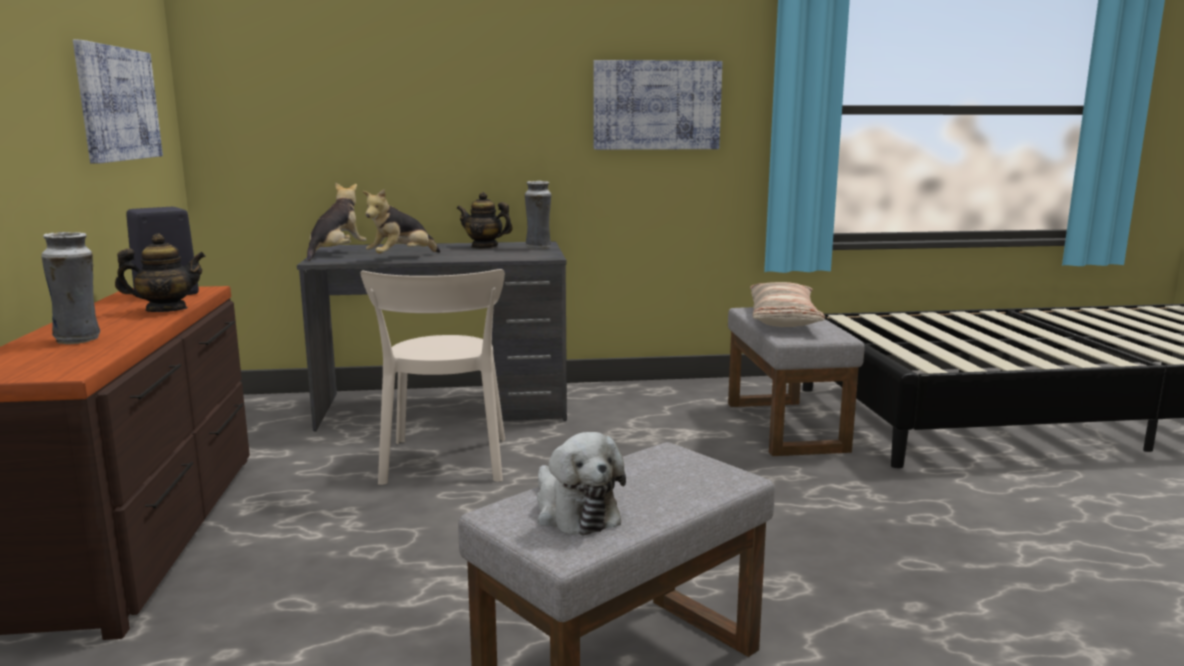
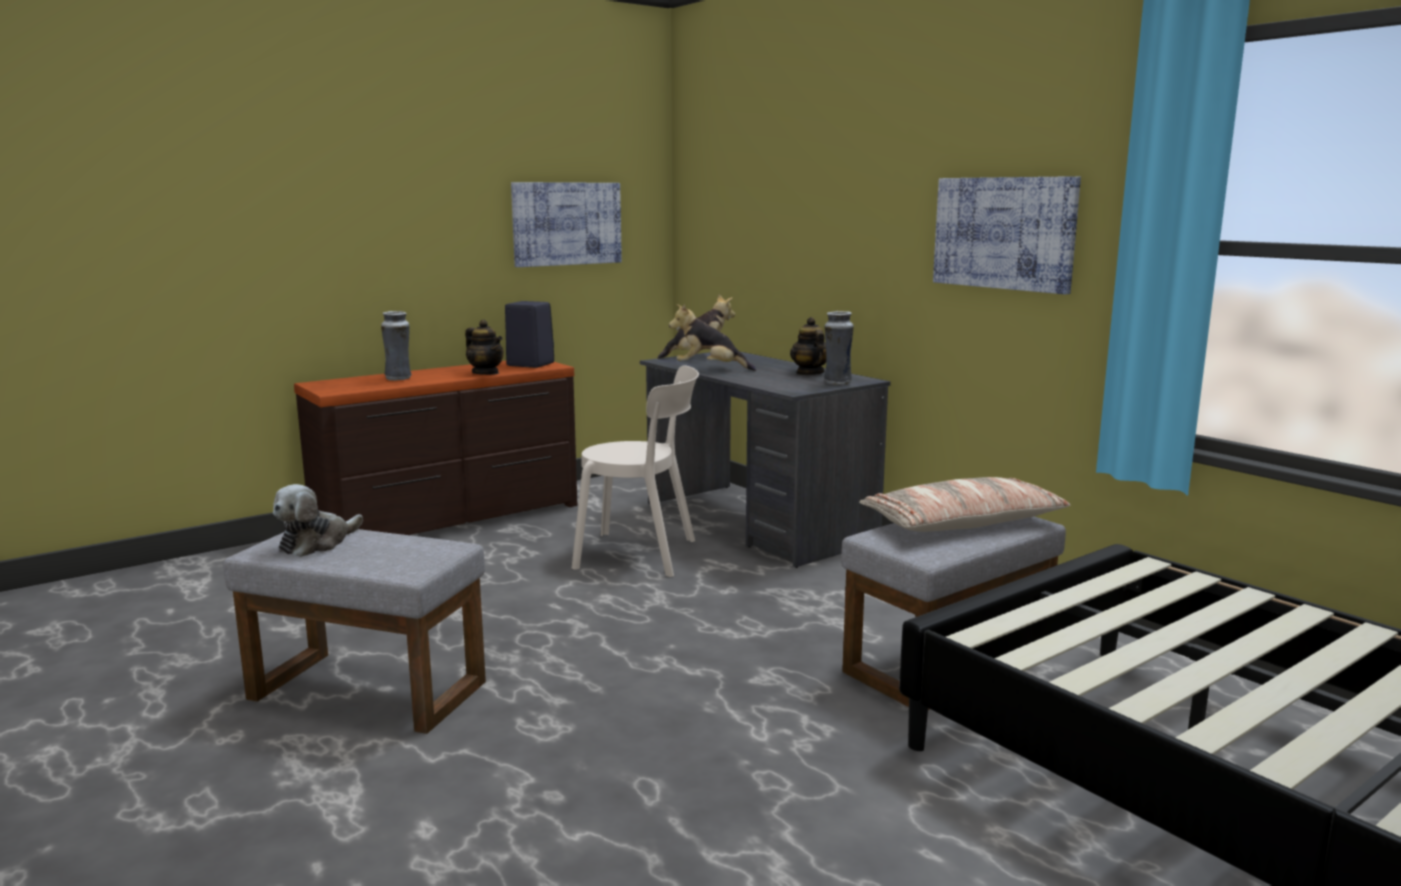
camera: 60 degrees right, 0 degrees up
beige chair [361,269,505,485] -> beige chair turned 135 degrees counterclockwise [572,365,699,577]

